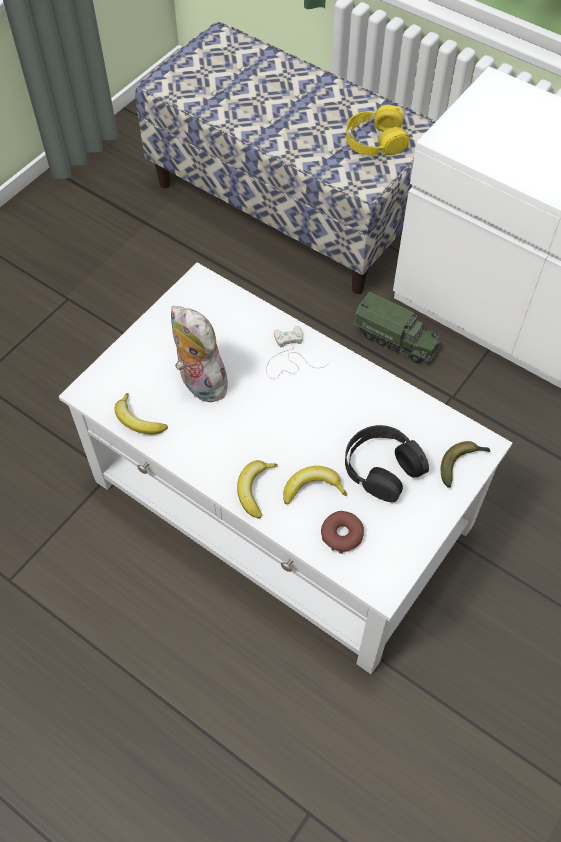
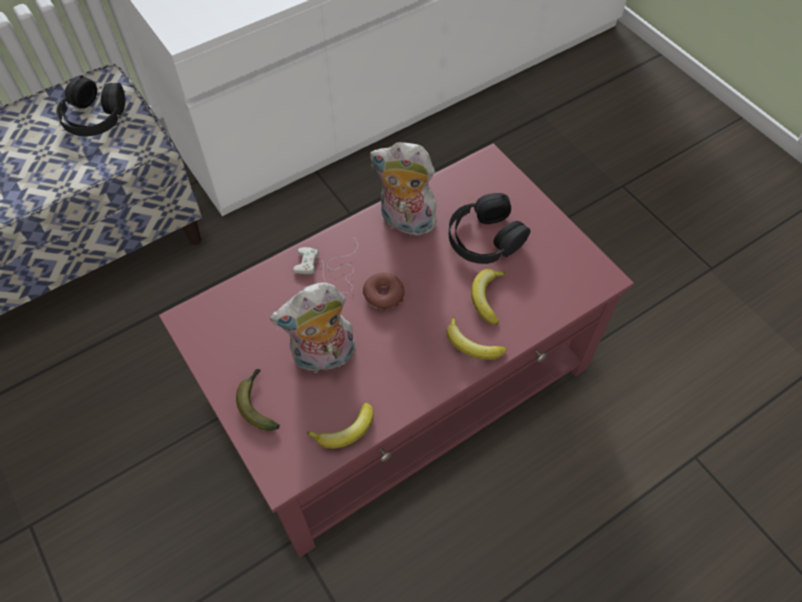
camera: 70 degrees left, 0 degrees up
white coffee table [59,262,512,674] -> red coffee table [159,143,634,557]
donut [321,511,364,554] -> donut moved to [363,273,405,311]
yellow headphones [346,105,410,156] -> black headphones [56,75,125,136]
toy truck [354,292,442,364] -> none
banana [441,441,490,488] -> banana moved to [236,369,280,431]
none -> plush toy [370,142,437,236]

